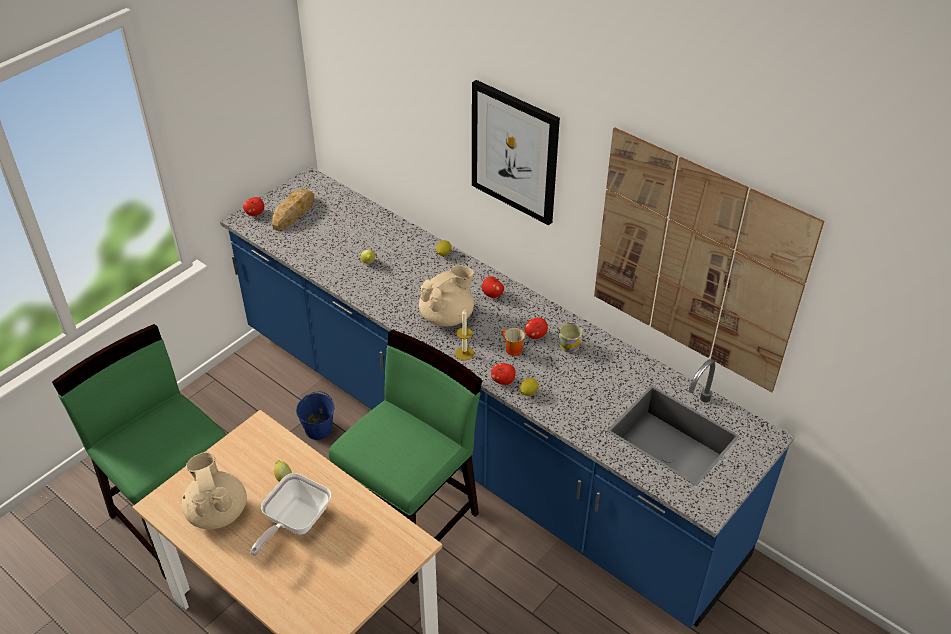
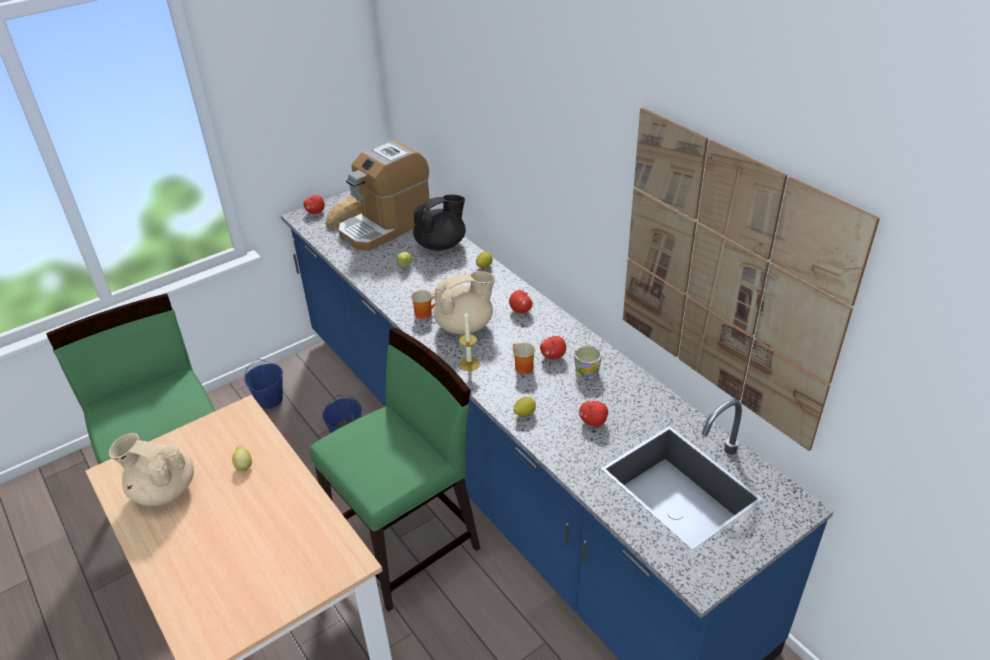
camera: 15 degrees right, 5 degrees down
beige teapot [182,452,247,529] -> beige teapot turned 60 degrees counterclockwise [109,433,194,506]
frying pan [250,473,331,556] -> none
picture [472,80,560,225] -> none
apple [491,363,515,385] -> apple moved to [579,401,608,426]
none -> blue bucket [245,359,283,409]
none -> coffee machine [339,140,431,251]
none -> mug [411,290,436,319]
none -> black teapot [413,195,466,251]

